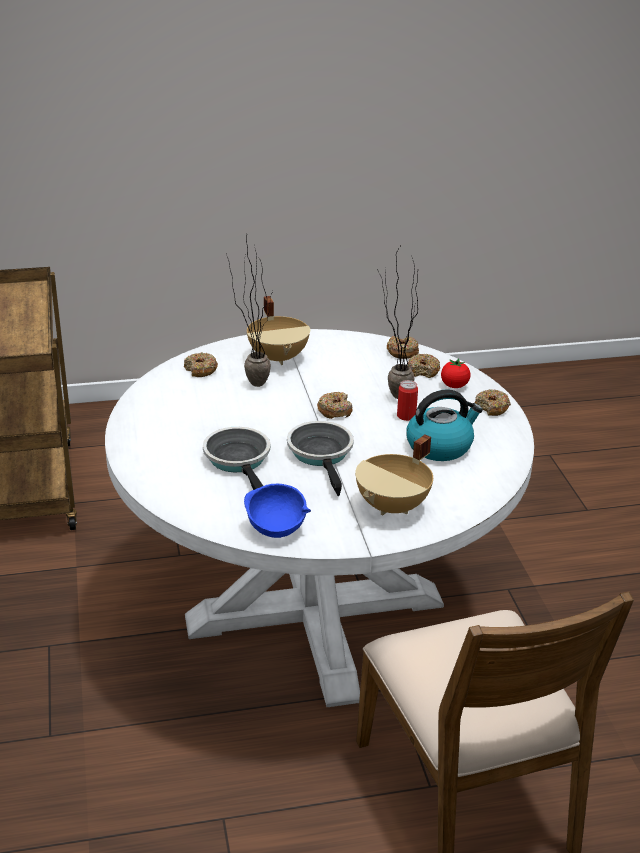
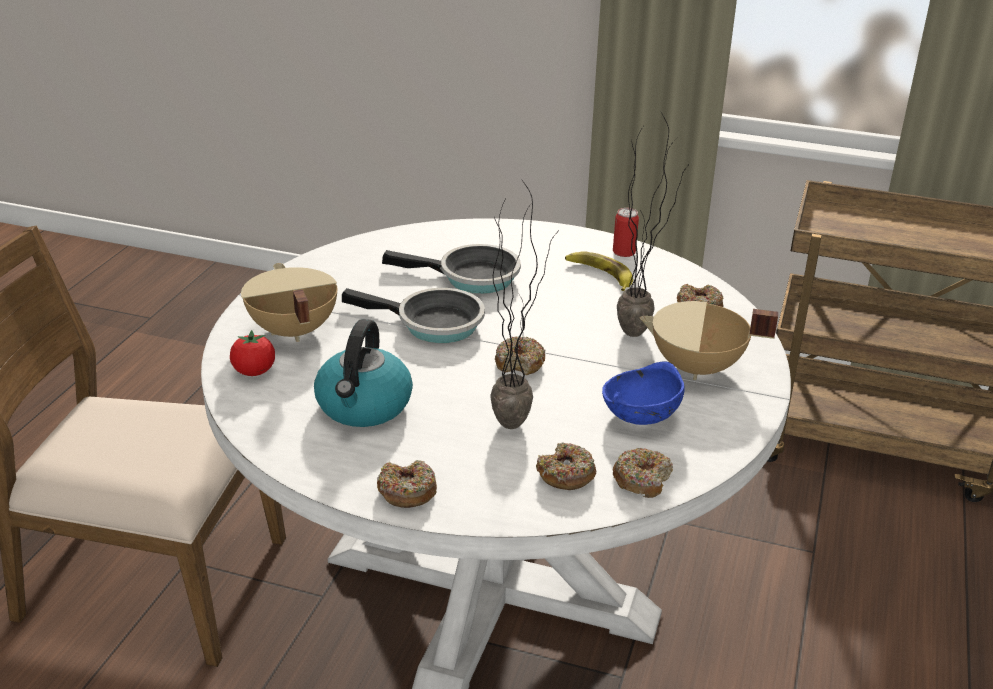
camera: 120 degrees right, 0 degrees up
blue bowl [244,484,311,538] -> blue bowl moved to [602,362,685,425]
can [397,380,418,421] -> can moved to [613,208,639,257]
tomato [441,358,471,388] -> tomato moved to [230,330,275,376]
none -> banana [565,251,633,291]

